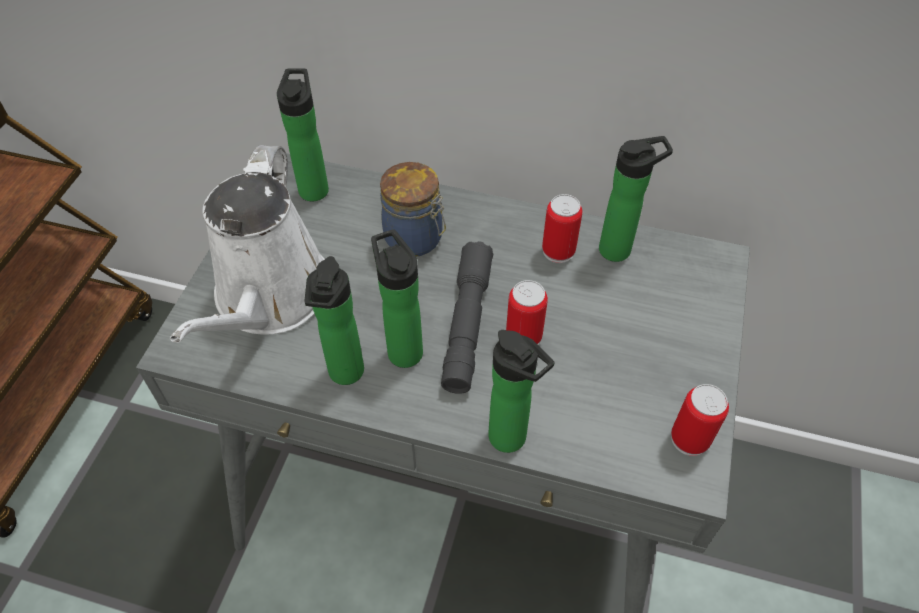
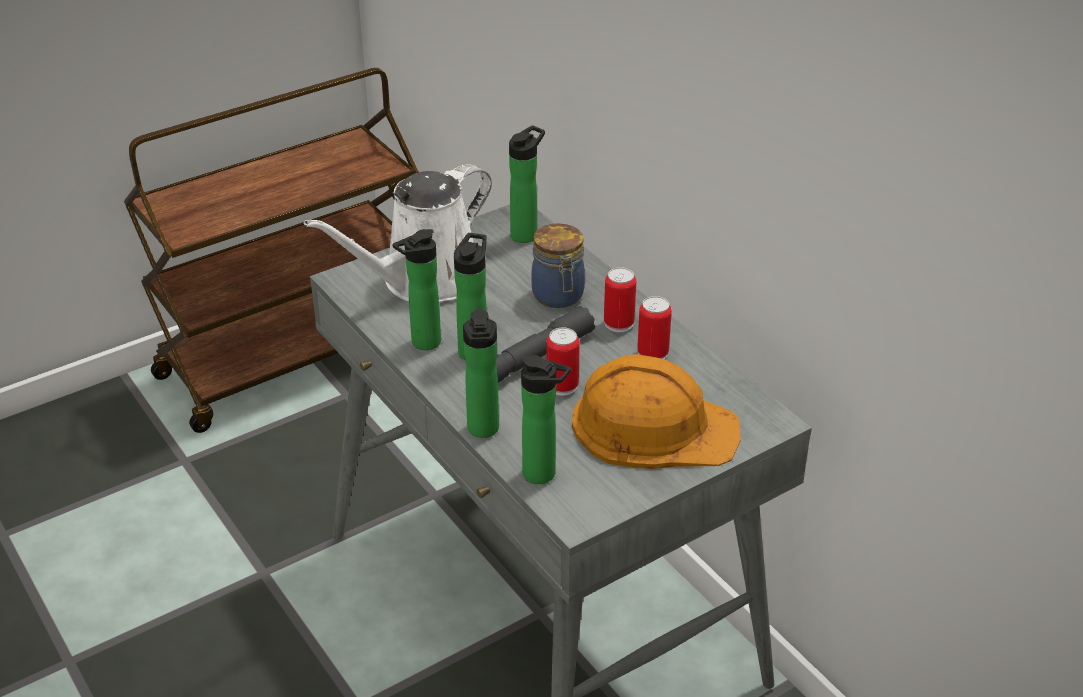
camera: 40 degrees right, 15 degrees down
bottle [599,136,673,262] -> bottle moved to [521,355,571,484]
can [671,384,729,456] -> can moved to [604,267,636,333]
none -> orange hard hat [572,354,741,469]

